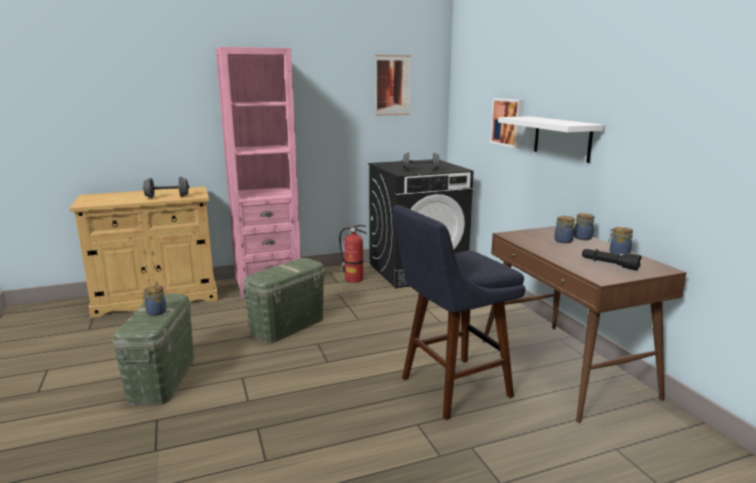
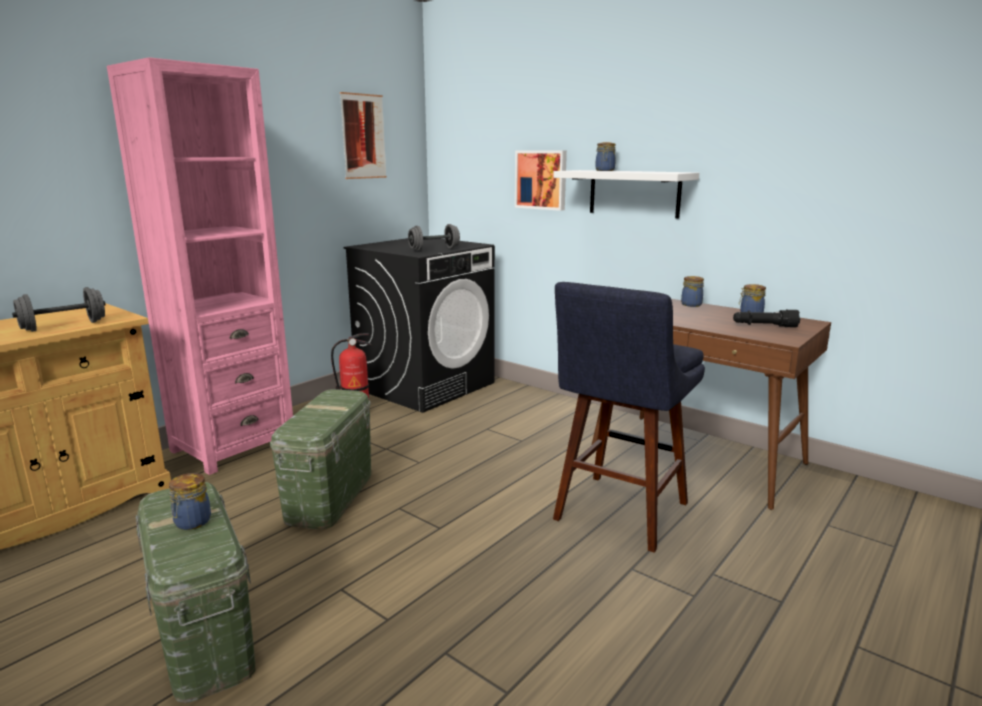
camera: 30 degrees left, 0 degrees up
jar [555,216,575,243] -> jar moved to [595,142,616,171]

